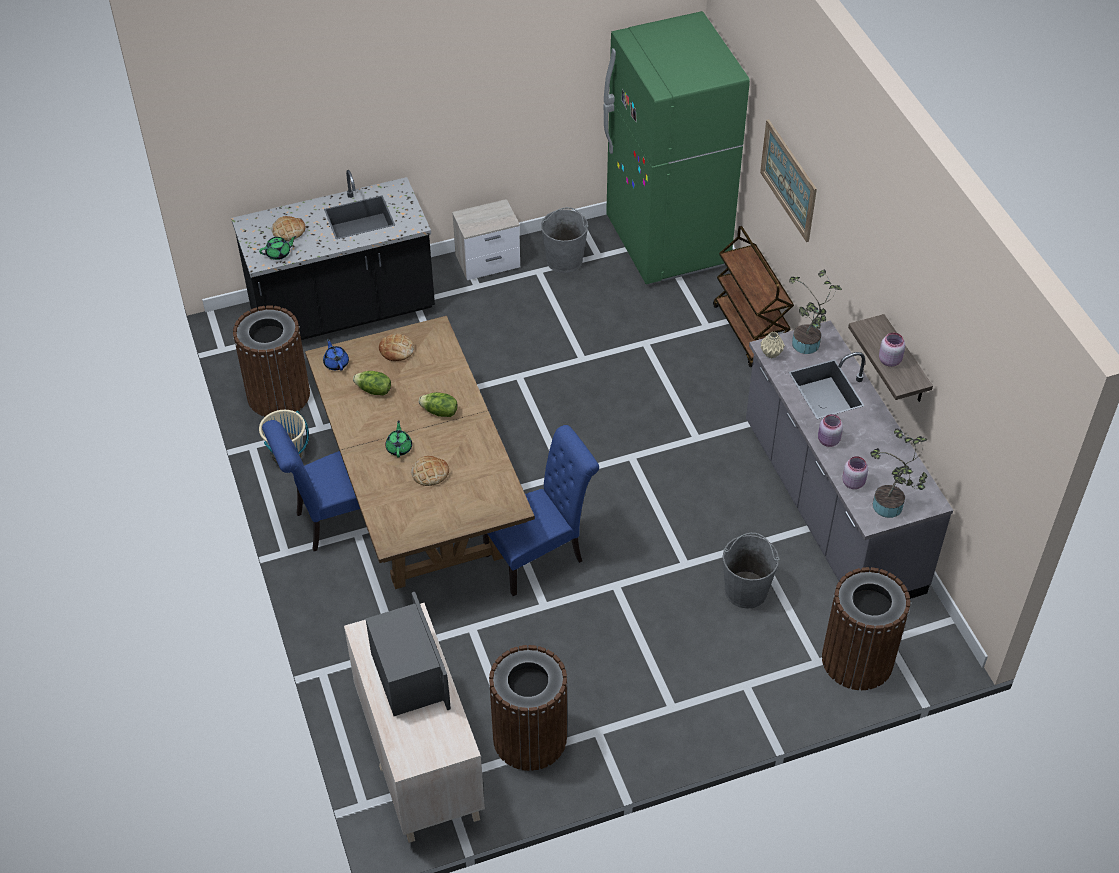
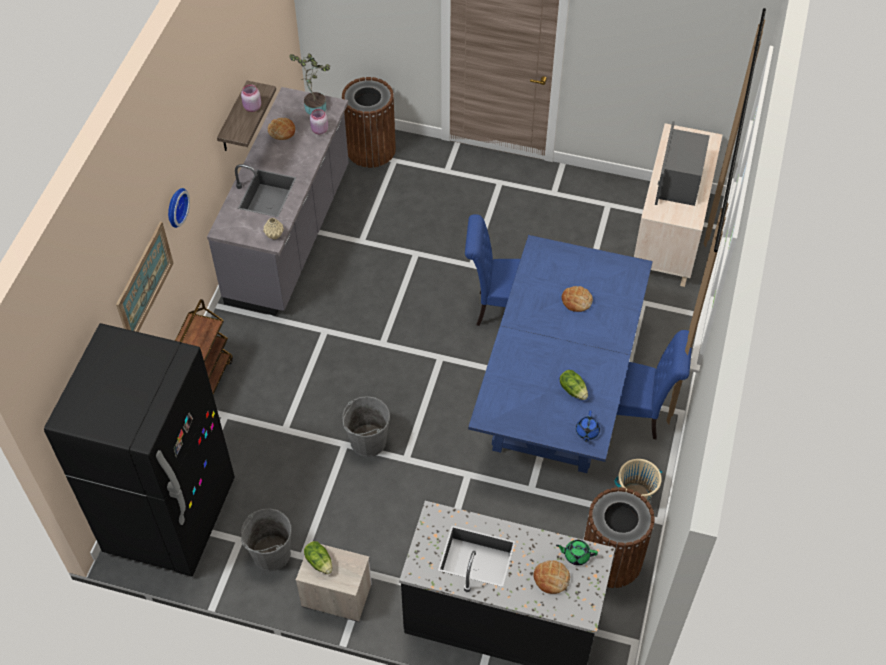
camera: 145 degrees left, 5 degrees up
brown dining table [305,316,535,589] -> blue dining table [468,235,653,473]
bread [379,334,414,361] -> bread moved to [268,118,295,140]
green teapot [385,420,412,457] -> none
lettuce [419,392,458,417] -> lettuce moved to [304,541,333,574]
brown trash can [489,645,568,771] -> none
green fridge [603,11,750,284] -> black fridge [44,323,235,576]
grey bucket [723,533,780,609] -> grey bucket moved to [342,396,390,457]
potted plant [789,269,842,354] -> none
pink jar [818,414,843,447] -> none
none -> wall clock [168,188,190,228]

